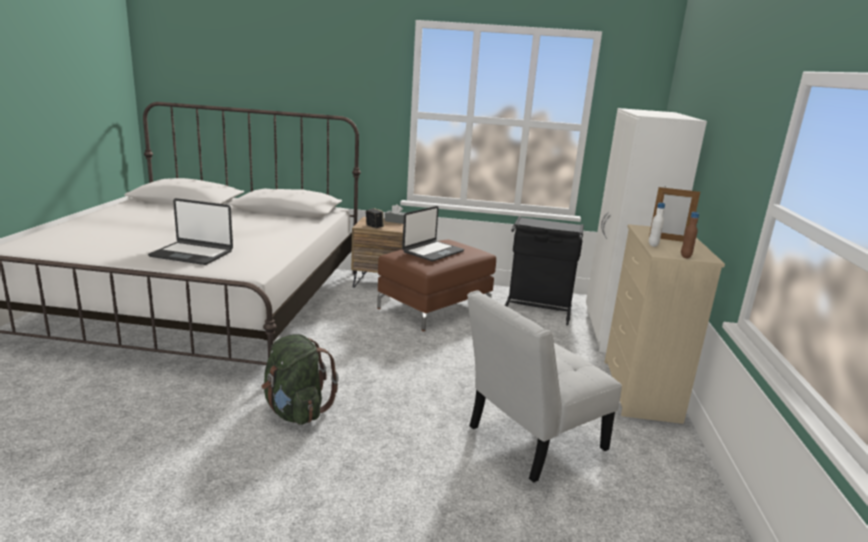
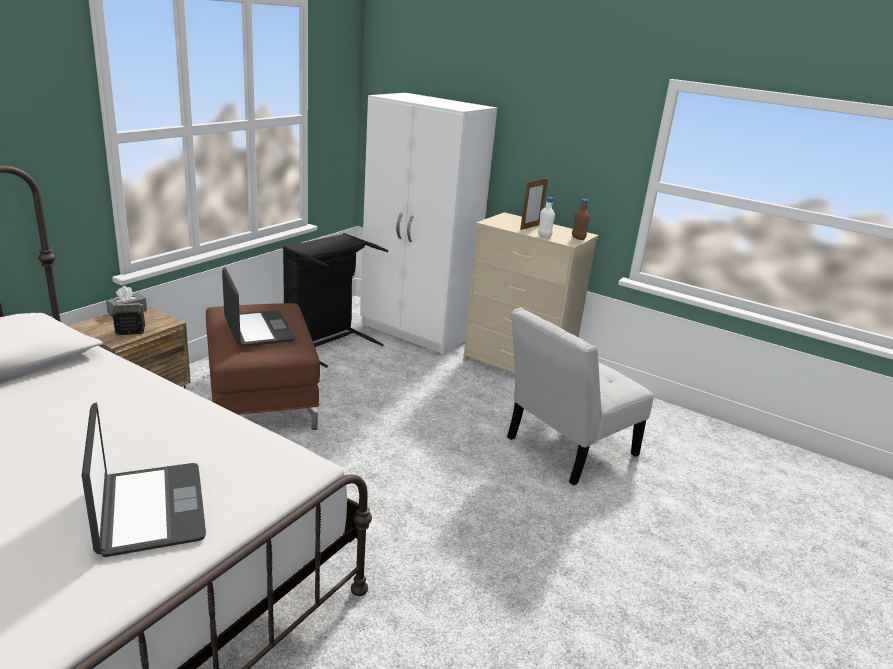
camera: 65 degrees left, 5 degrees up
laptop [148,198,233,265] -> laptop turned 60 degrees counterclockwise [82,402,206,557]
green backpack [262,334,339,425] -> none
white chair [467,290,622,483] -> white chair turned 60 degrees clockwise [507,308,654,485]

